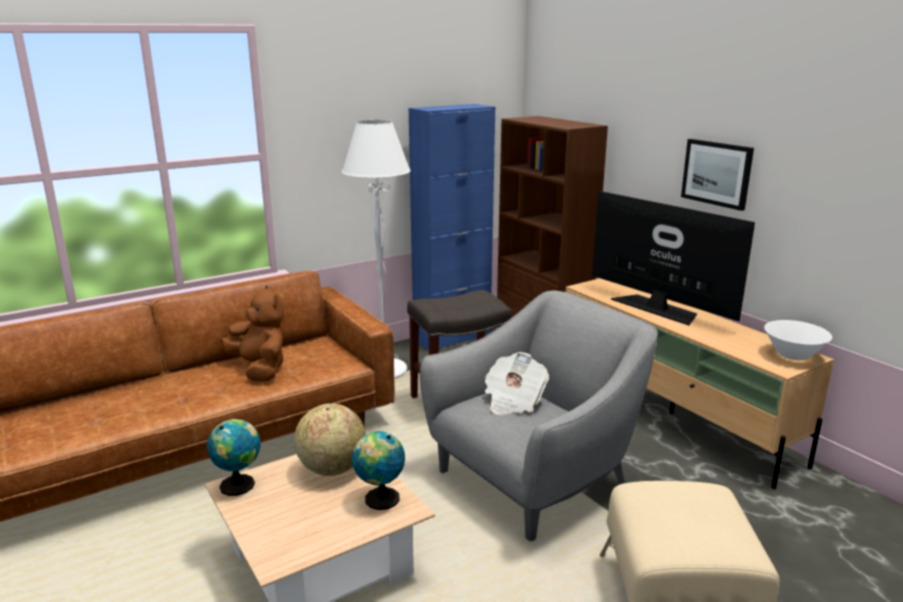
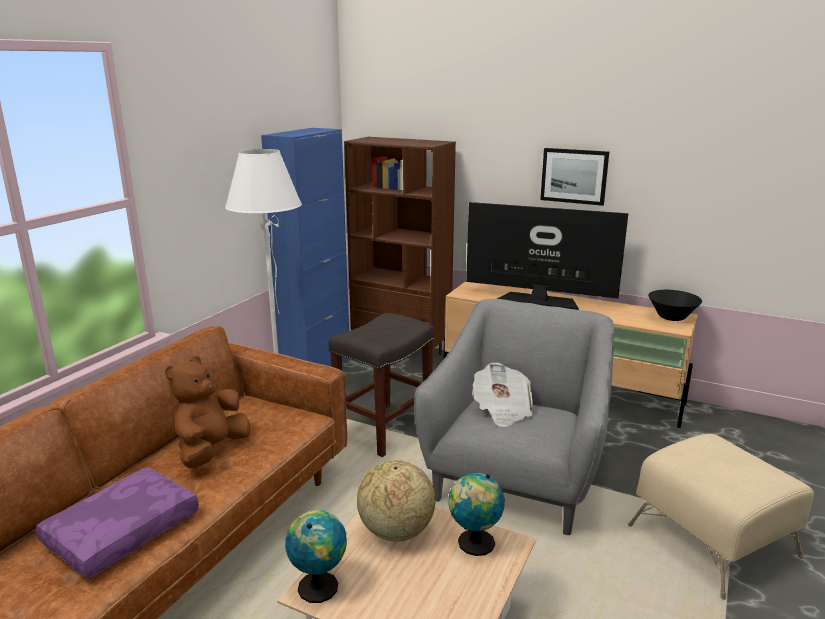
camera: 30 degrees left, 0 degrees up
brown plush toy [221,285,284,382] -> brown plush toy turned 90 degrees counterclockwise [165,355,251,468]
white bowl [764,320,832,361] -> black bowl [648,290,702,321]
none -> purple pillow [36,467,199,579]

